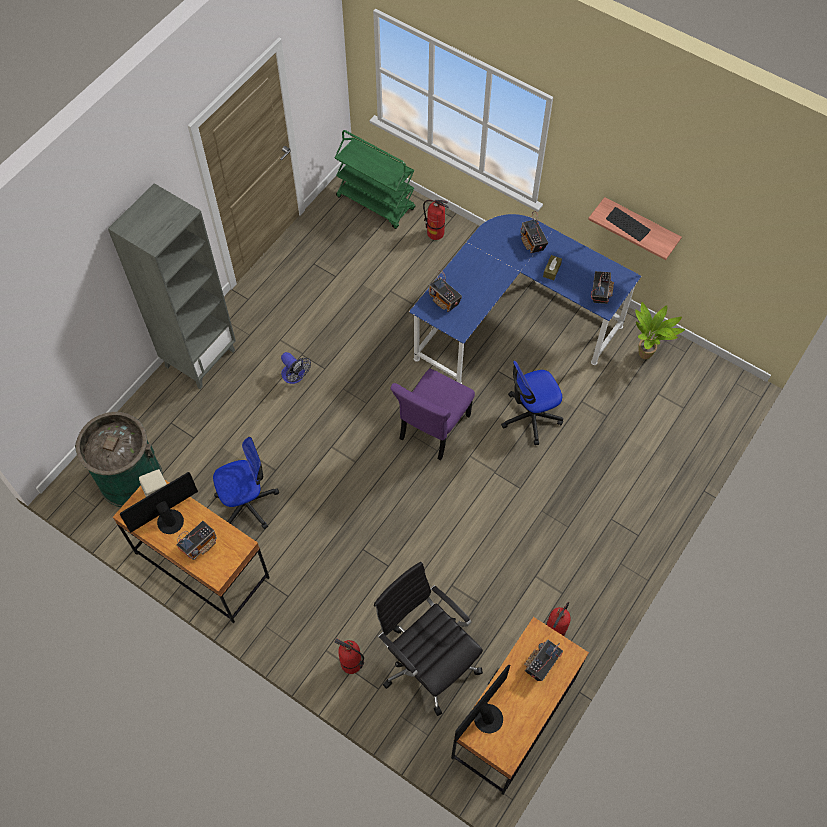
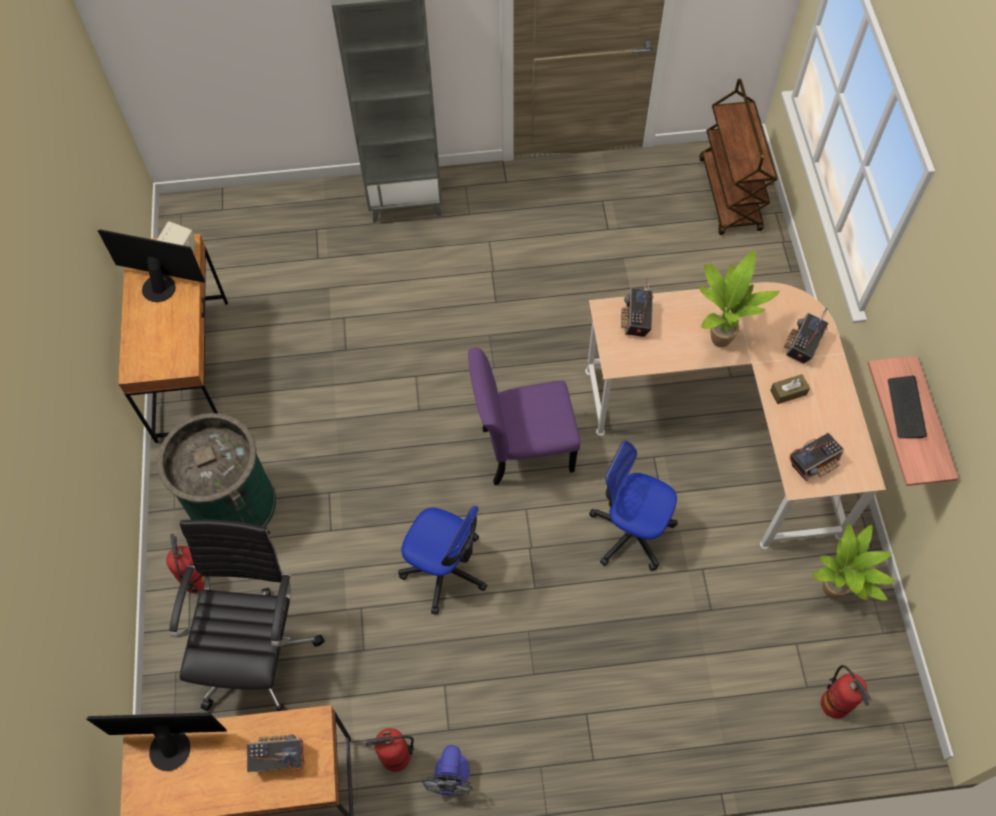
camera: 50 degrees right, 0 degrees up
green trash can [75,412,163,507] -> green trash can moved to [157,413,276,527]
radio [176,521,217,560] -> none
office chair [213,437,279,529] -> office chair moved to [398,506,487,615]
fan [281,352,311,384] -> fan moved to [422,745,473,796]
green cart [335,130,415,229] -> brown cart [699,79,778,235]
blue desk [409,214,641,384] -> beige desk [585,282,886,549]
fire extinguisher [423,200,449,240] -> fire extinguisher moved to [821,665,871,719]
none -> potted plant [699,250,780,347]

